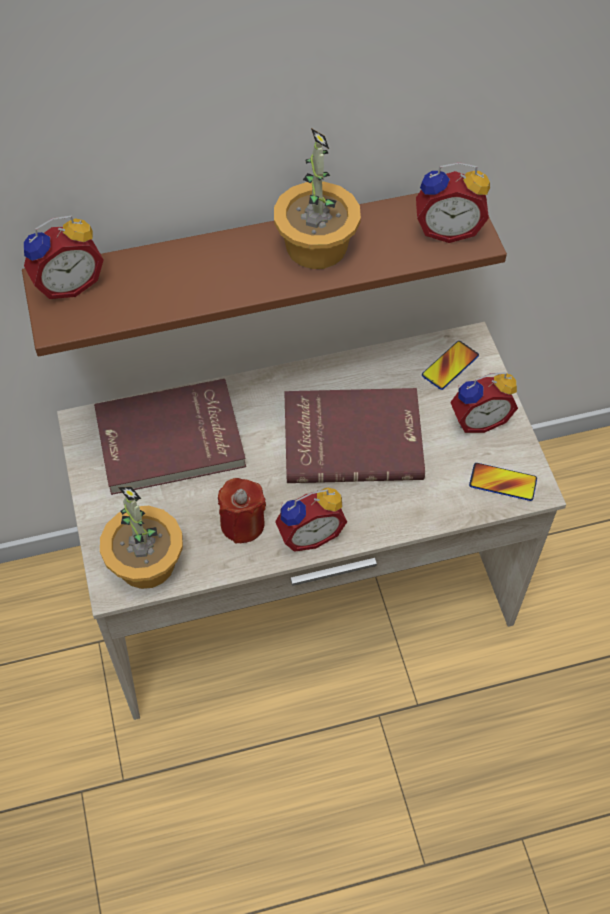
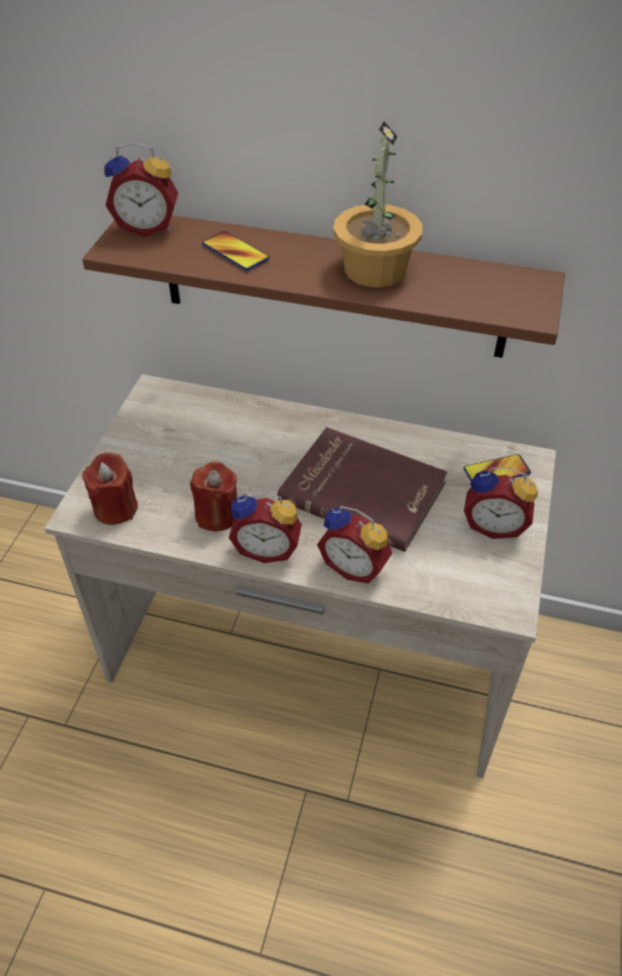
camera: 30 degrees right, 10 degrees down
red book [94,379,246,495] -> none
potted plant [100,486,183,589] -> red candle [82,452,138,525]
alarm clock [416,162,490,243] -> alarm clock moved to [317,506,392,584]
phone [469,463,537,501] -> phone moved to [202,231,269,271]

